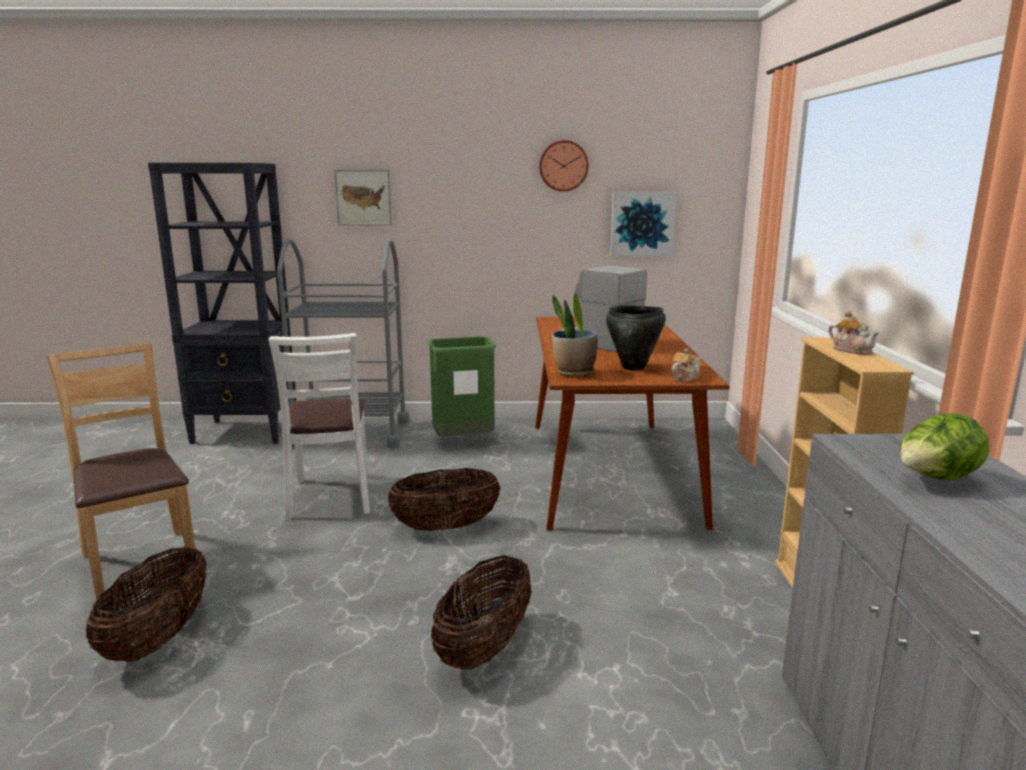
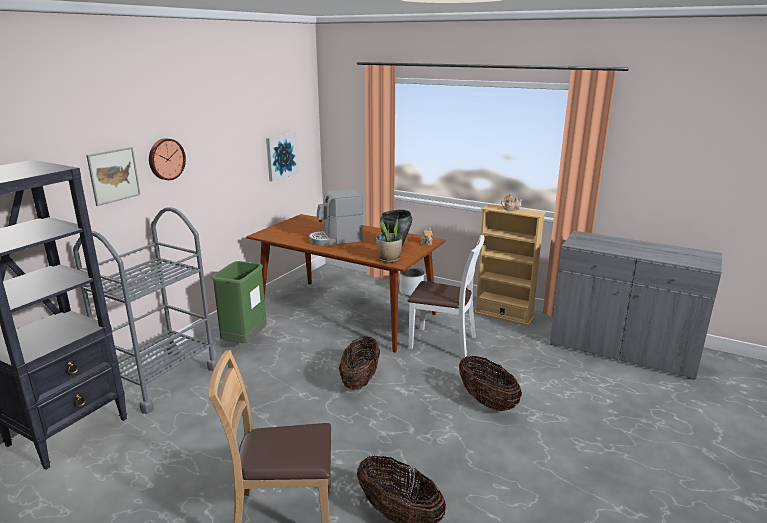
camera: 60 degrees left, 5 degrees up
white chair [268,333,370,520] -> white chair moved to [408,235,485,359]
wall clock [539,140,589,192] -> wall clock moved to [149,138,186,180]
lettuce [900,413,990,480] -> none
none -> grey planter [400,268,424,296]

